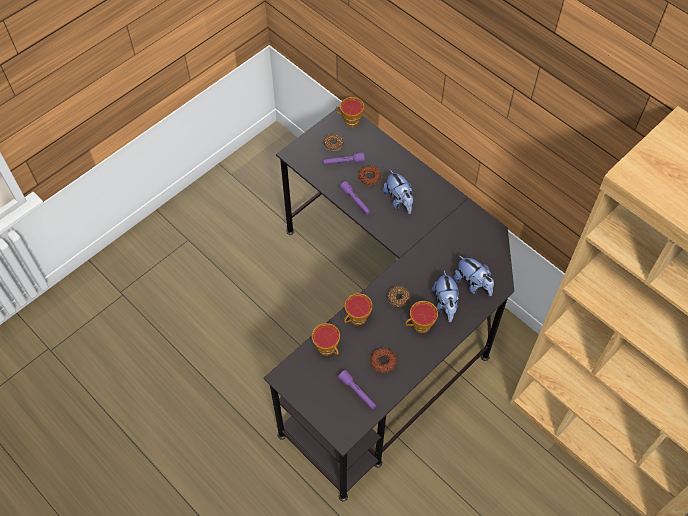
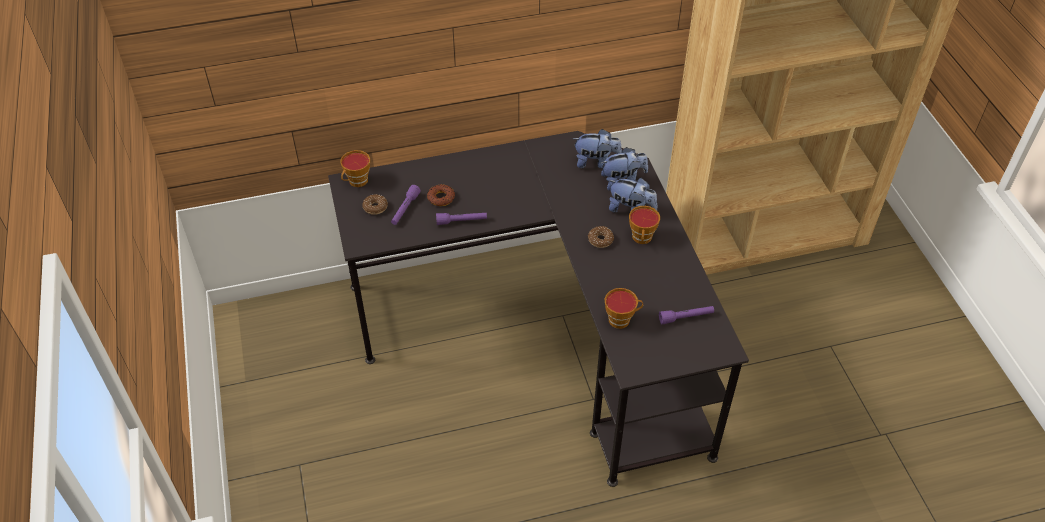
camera: 60 degrees left, 10 degrees down
cup [344,293,372,326] -> none
donut [370,348,397,373] -> none
plush toy [383,170,414,214] -> plush toy moved to [573,129,622,168]

